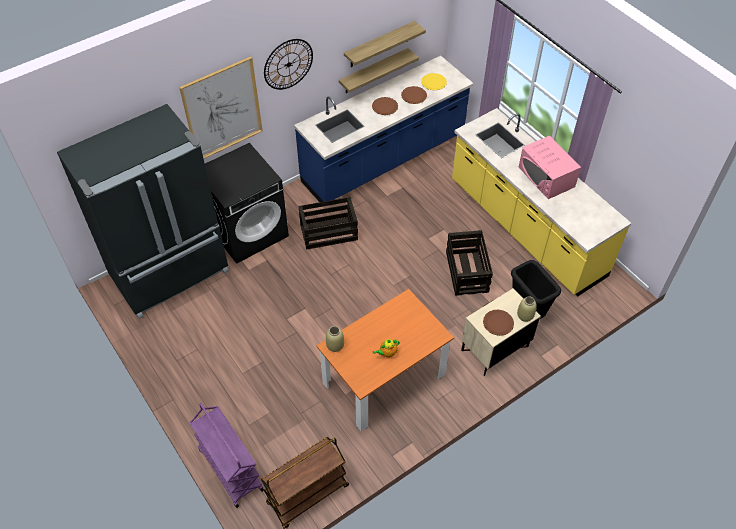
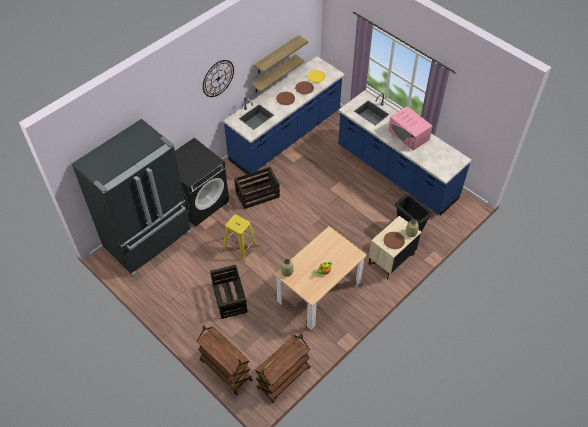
camera: 10 degrees left, 0 degrees up
picture [179,56,263,159] -> none
purple cart [190,403,264,508] -> brown cart [196,325,253,395]
orange dining table [316,289,454,431] -> beige dining table [274,226,367,330]
crate [446,230,493,296] -> crate moved to [210,265,247,319]
yellow counter [452,108,631,297] -> blue counter [338,90,472,215]
none -> yellow stool [223,214,258,262]

